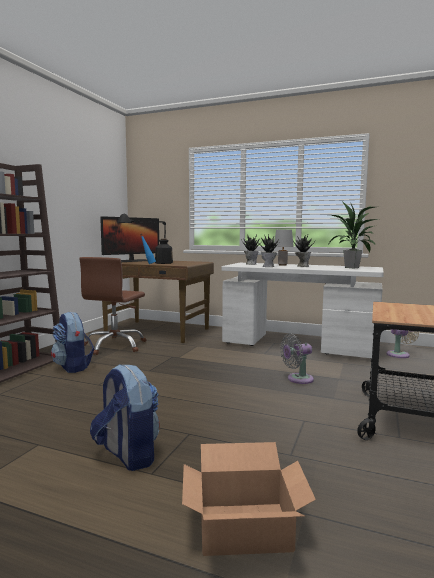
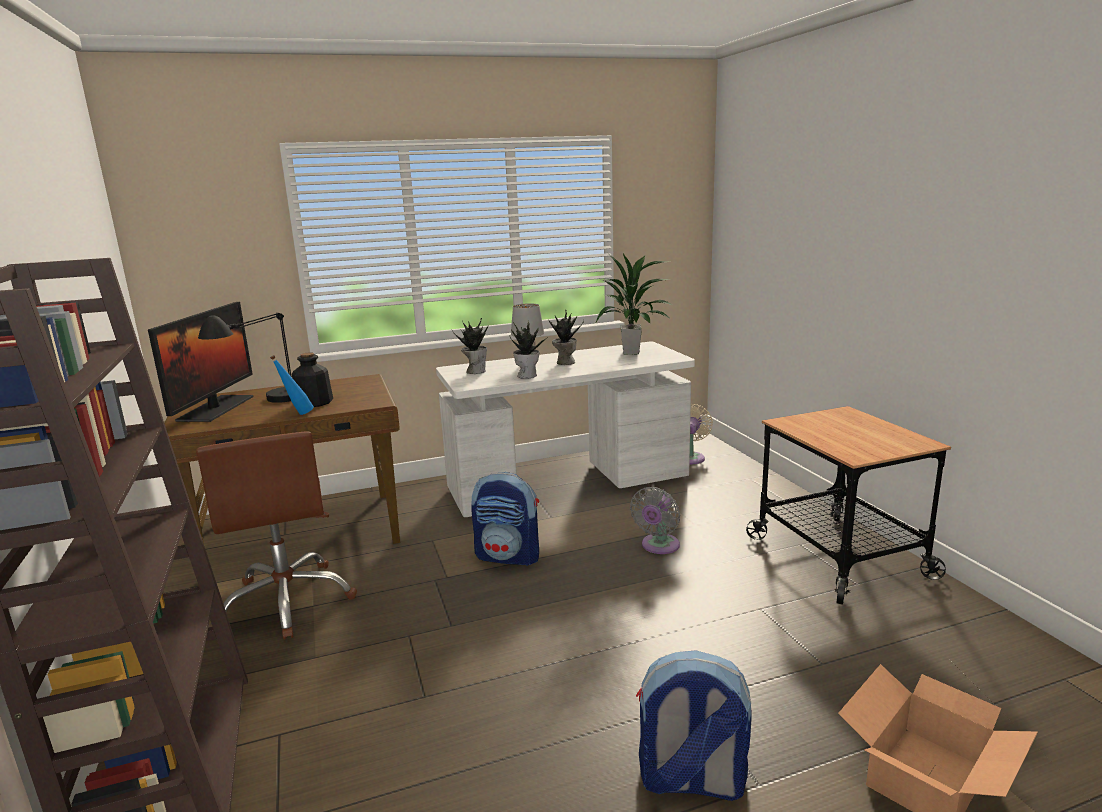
camera: 40 degrees left, 10 degrees up
backpack [51,312,95,373] -> backpack moved to [471,472,539,566]

